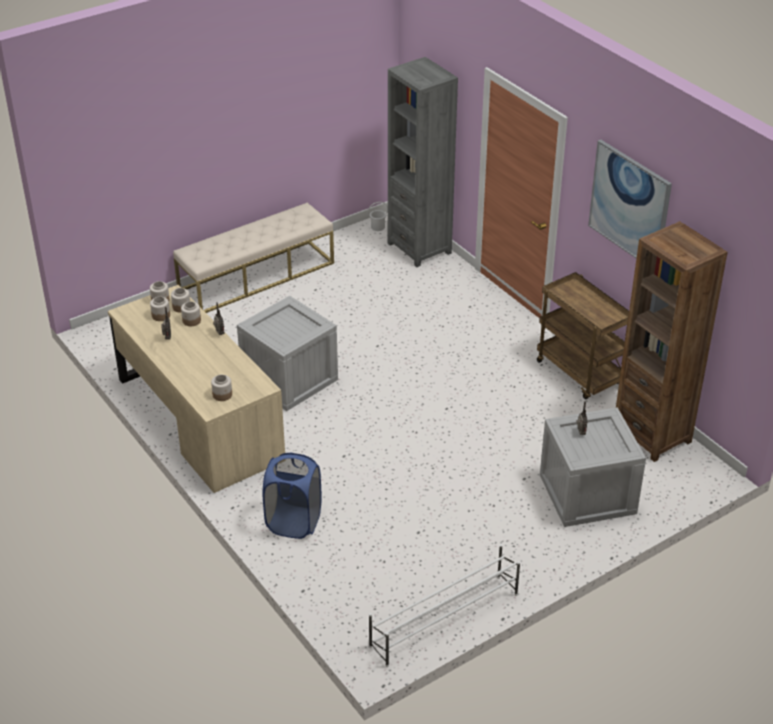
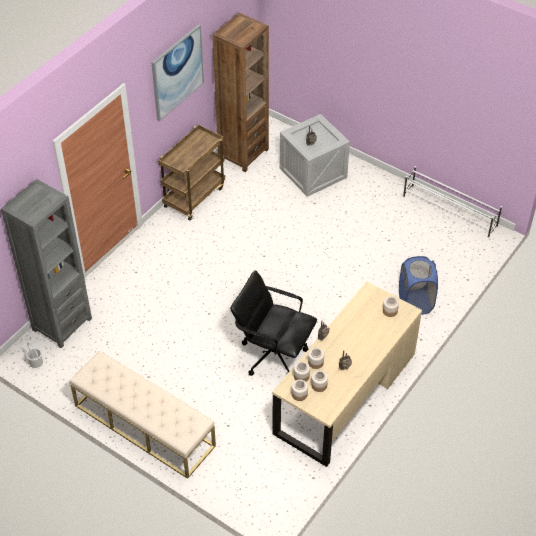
camera: 110 degrees left, 10 degrees up
crate [237,296,338,411] -> black office chair [230,270,317,376]

